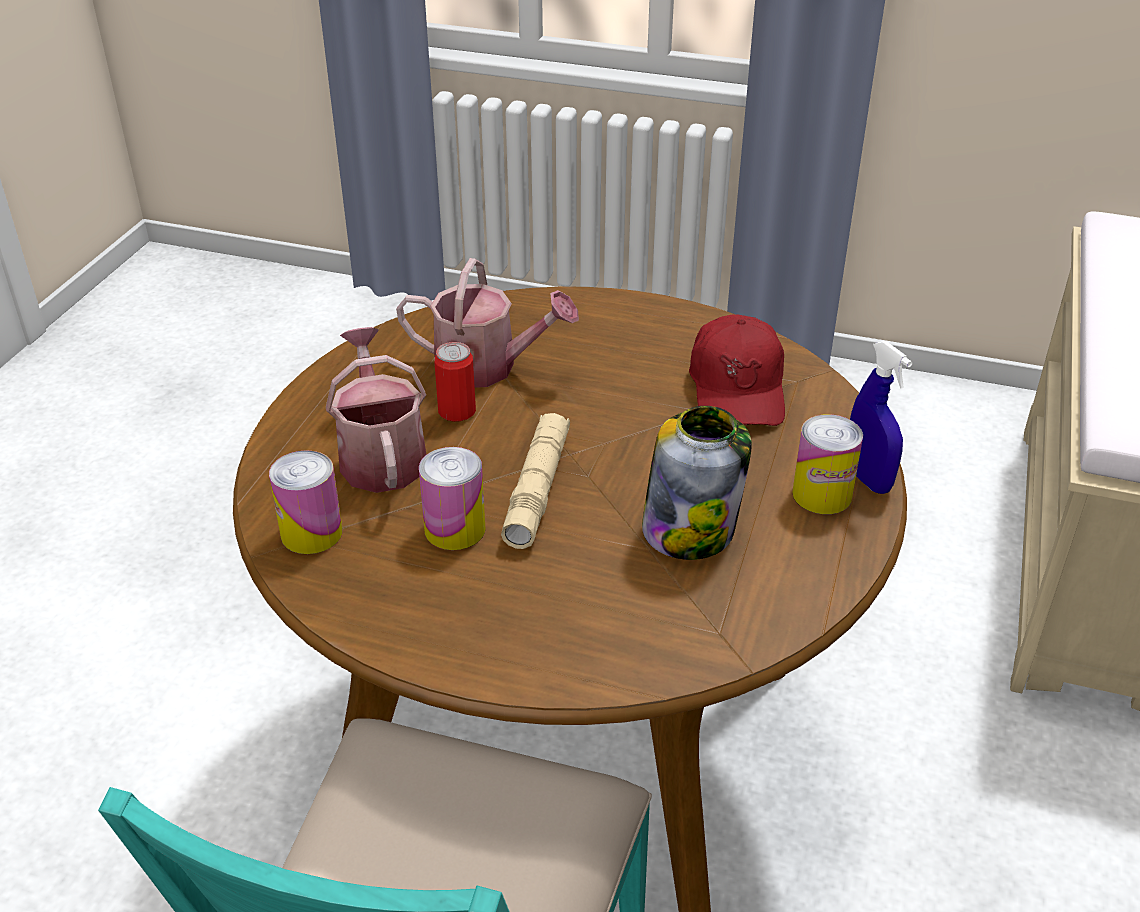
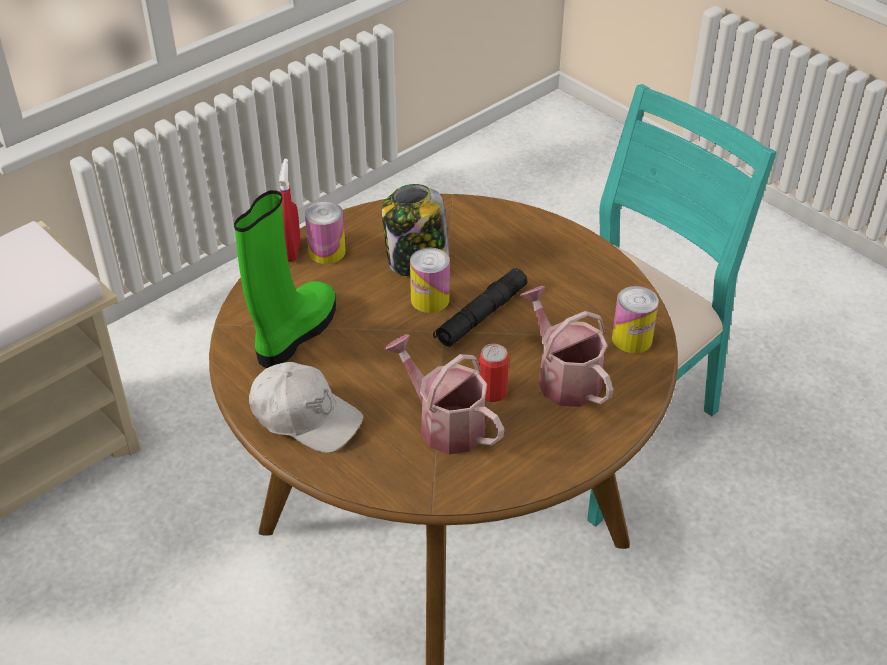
camera: 150 degrees left, 5 degrees up
watering can [326,327,426,493] -> watering can turned 135 degrees clockwise [519,286,613,407]
can [419,447,486,550] -> can moved to [410,248,450,313]
beige flashlight [501,413,570,549] -> black flashlight [433,268,528,348]
red cap [689,315,785,426] -> green boot [234,190,336,368]
blue spray bottle [850,341,913,494] -> red spray bottle [279,159,300,261]
none -> white cap [249,362,363,453]

